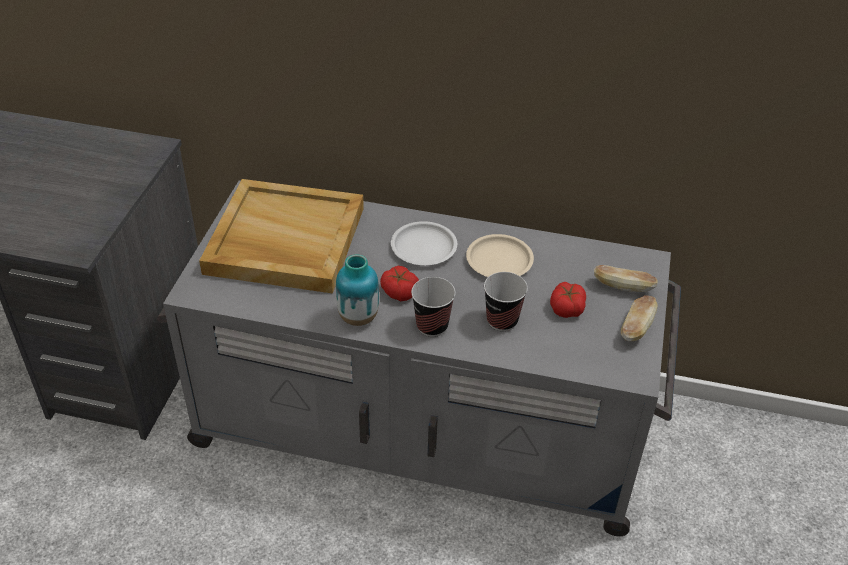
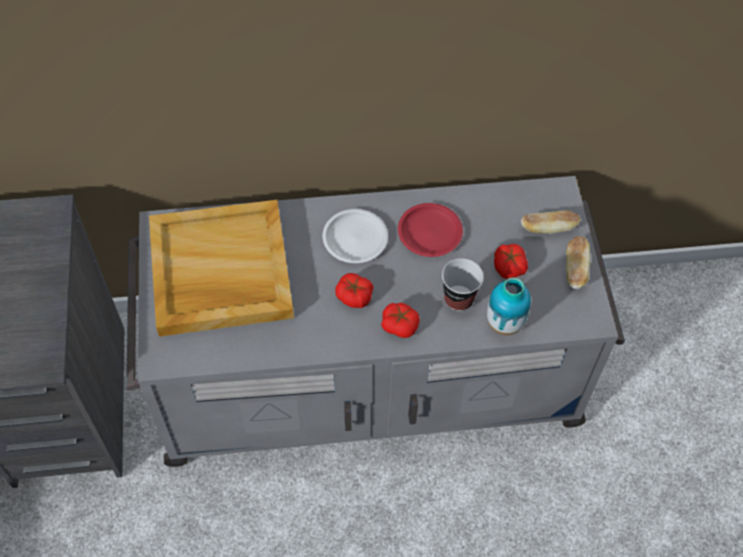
camera: 20 degrees left, 15 degrees up
vase [336,254,379,326] -> vase moved to [487,277,531,335]
cup [411,277,456,337] -> tomato [381,303,420,338]
beige plate [466,234,534,277] -> red plate [398,203,463,257]

